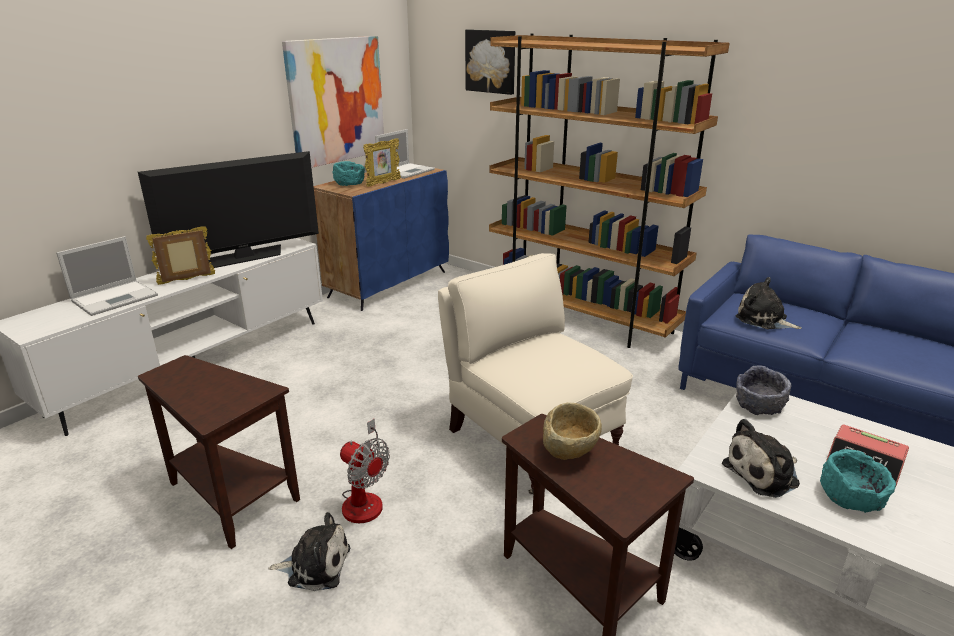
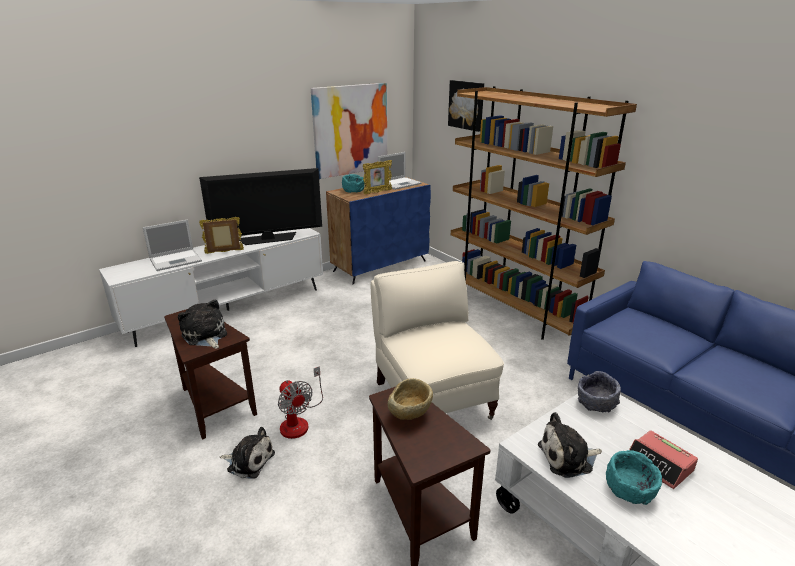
camera: 15 degrees right, 0 degrees up
plush toy [736,277,802,330] -> plush toy moved to [178,299,227,349]

